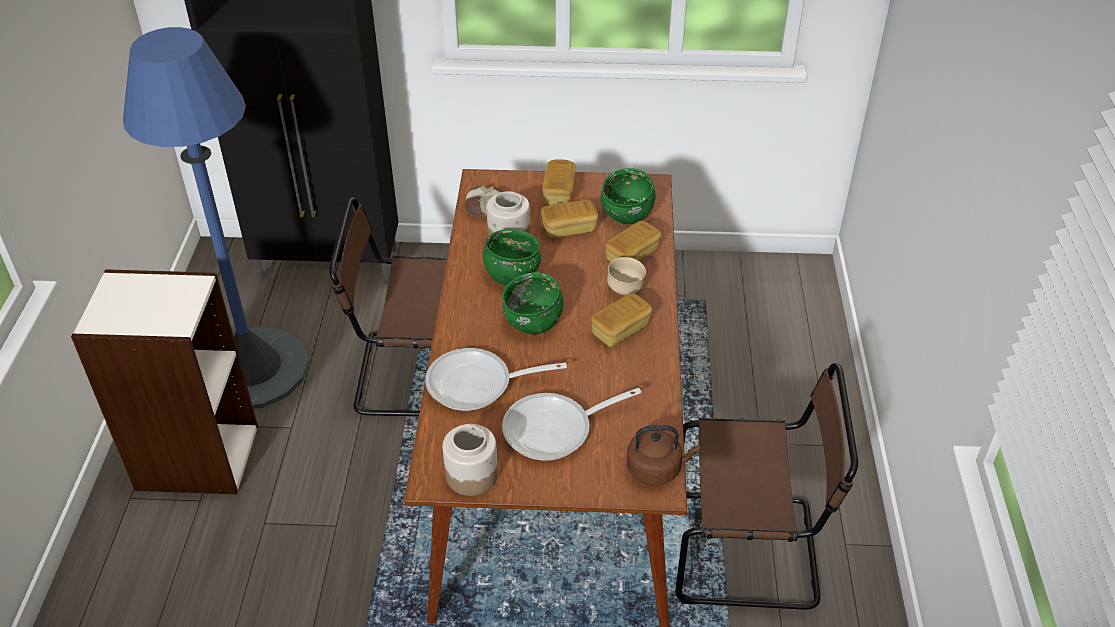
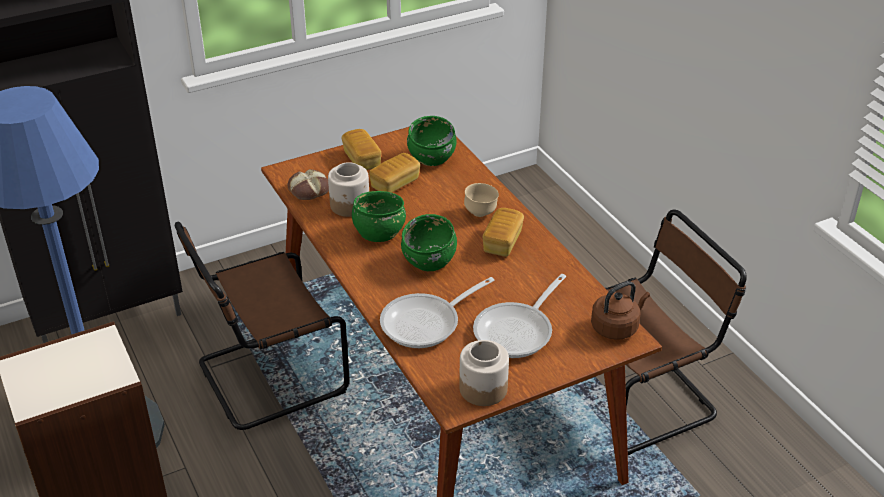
camera: 30 degrees left, 5 degrees down
bread [606,221,661,262] -> none

